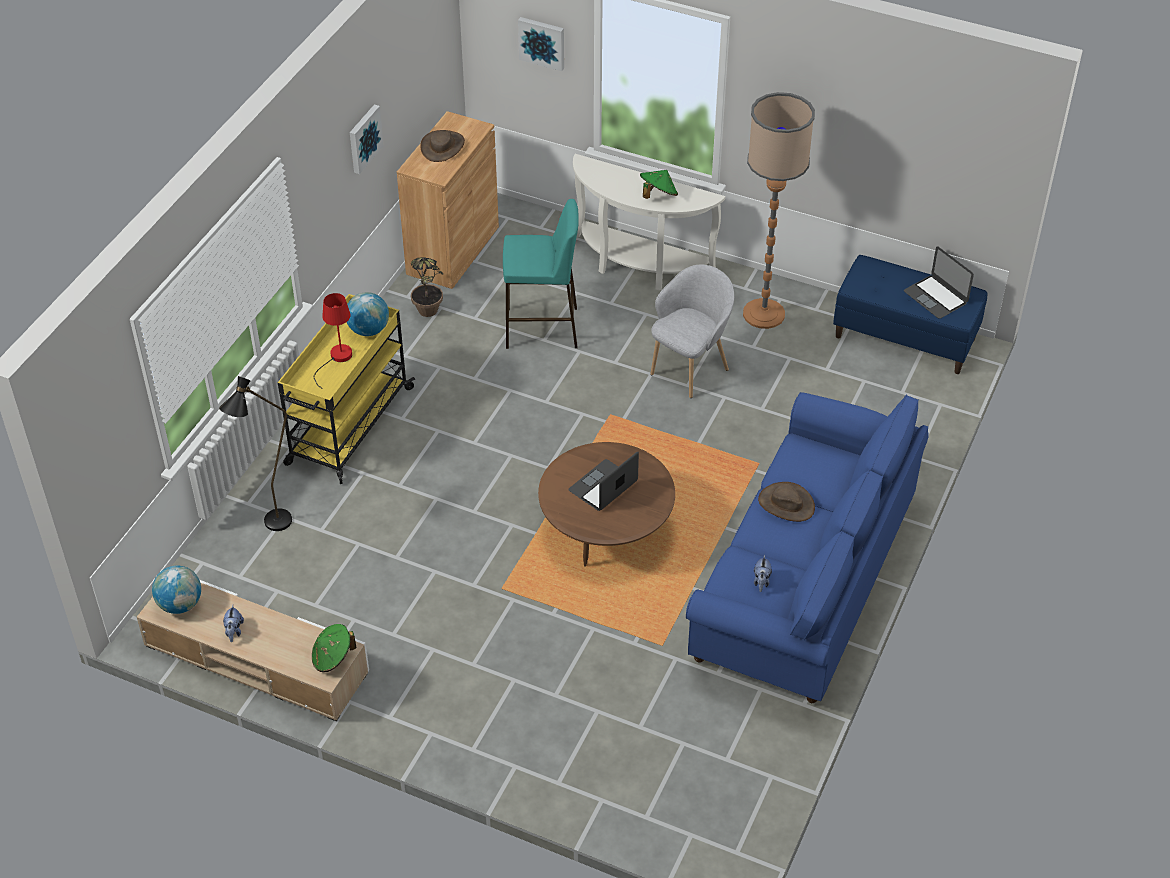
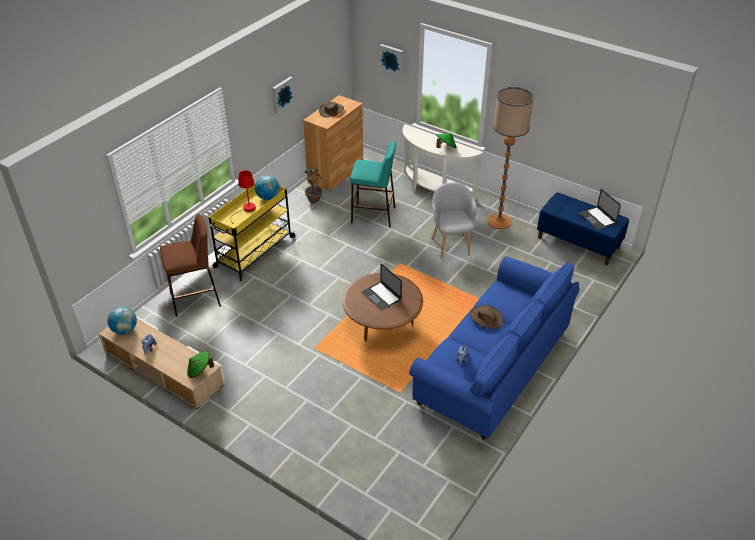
camera: 10 degrees right, 5 degrees down
black floor lamp [219,376,292,531] -> brown stool [160,214,221,317]
laptop [569,451,639,511] -> laptop turned 90 degrees counterclockwise [361,264,402,310]
grey armchair [650,265,734,398] -> grey armchair turned 60 degrees counterclockwise [431,182,477,259]

